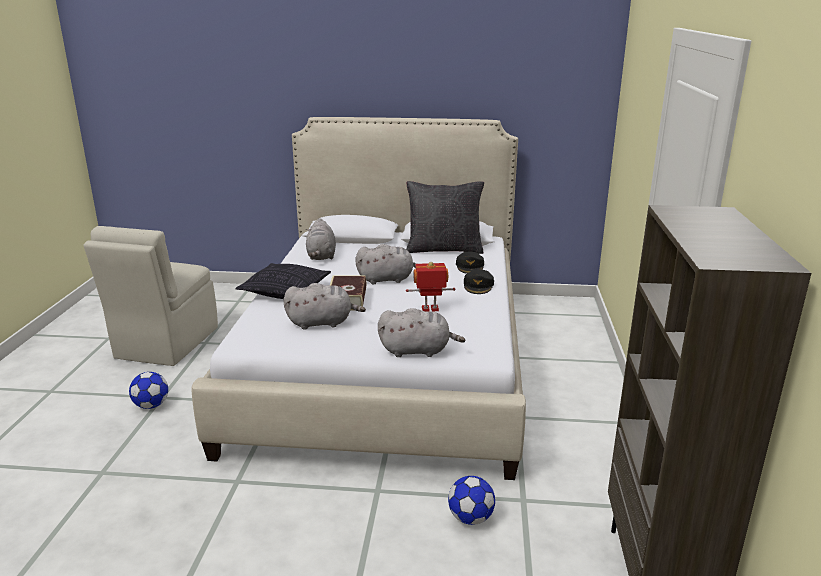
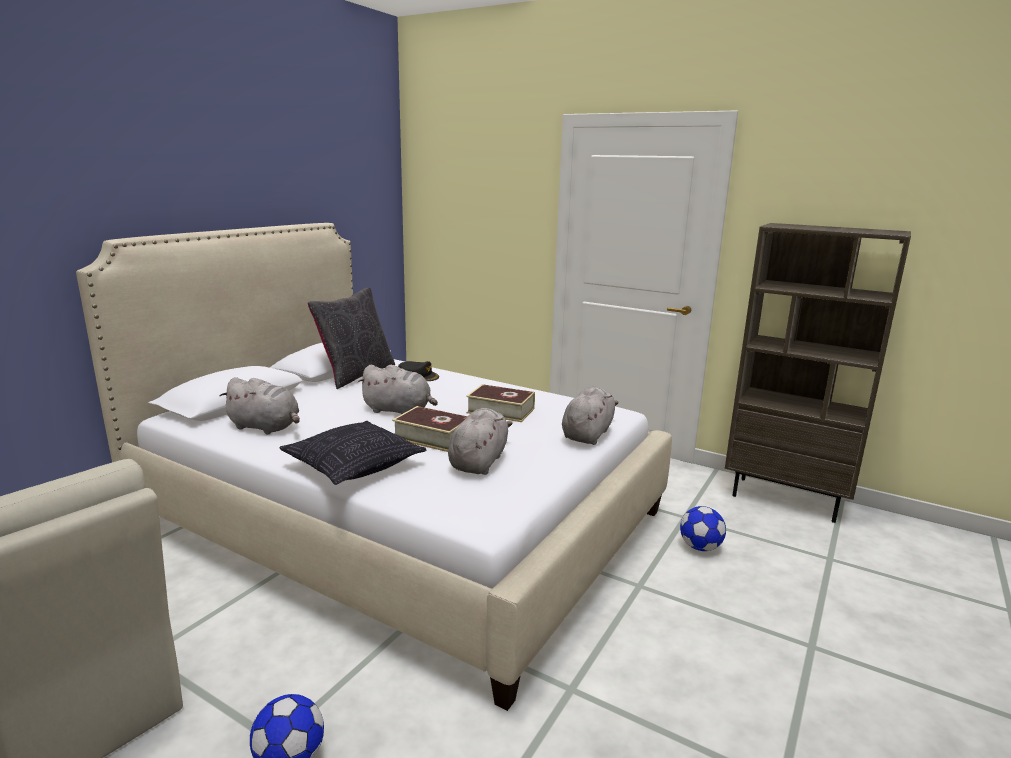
camera: 65 degrees left, 5 degrees down
grey plush toy [355,244,417,284] -> grey plush toy turned 90 degrees clockwise [358,365,438,415]
toy robot [406,262,455,312] -> book [466,384,535,422]
black cap [464,269,494,294] -> none

